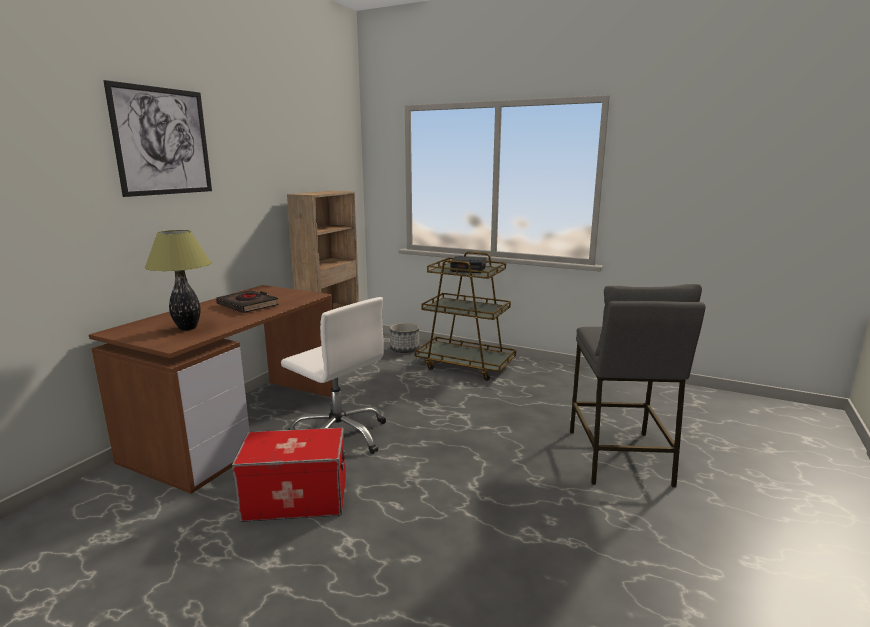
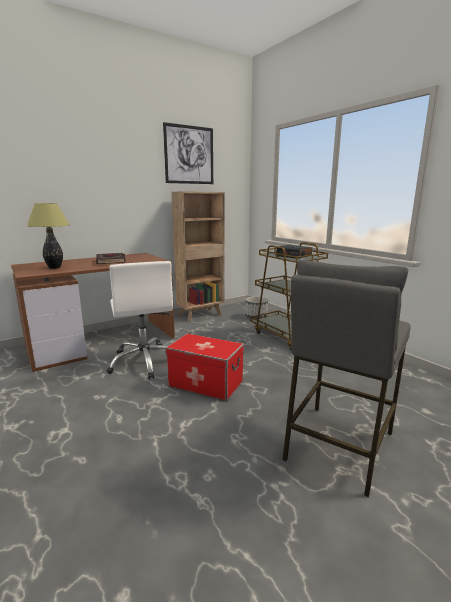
camera: 30 degrees right, 0 degrees up
picture [103,80,212,197] -> picture moved to [163,122,213,184]
storage box [232,427,346,522] -> storage box moved to [165,333,244,401]

